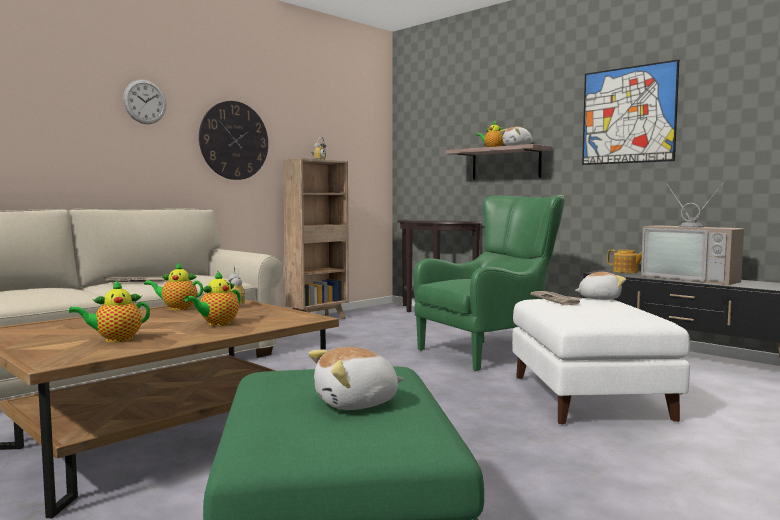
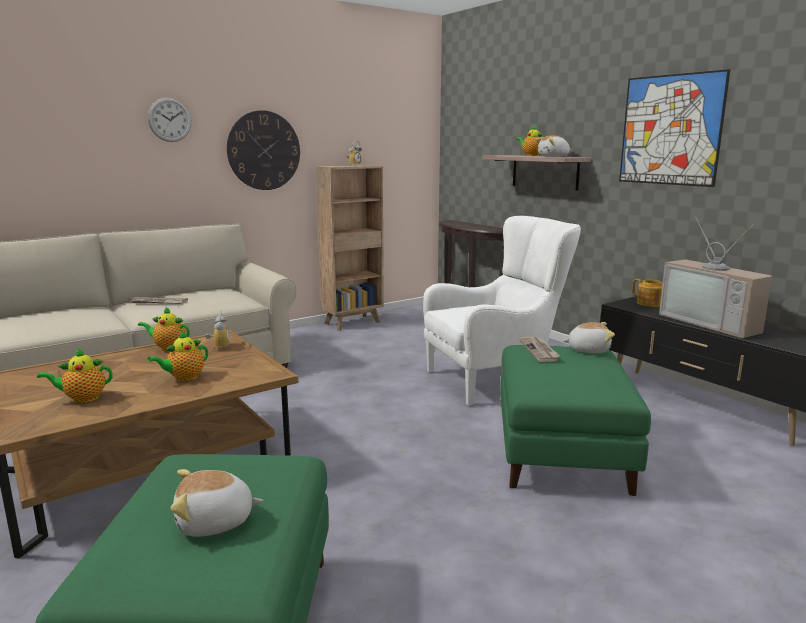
camera: 10 degrees right, 10 degrees up
green armchair [413,195,565,371] -> white armchair [423,216,581,406]
white ottoman [512,298,690,425] -> green ottoman [500,345,651,496]

